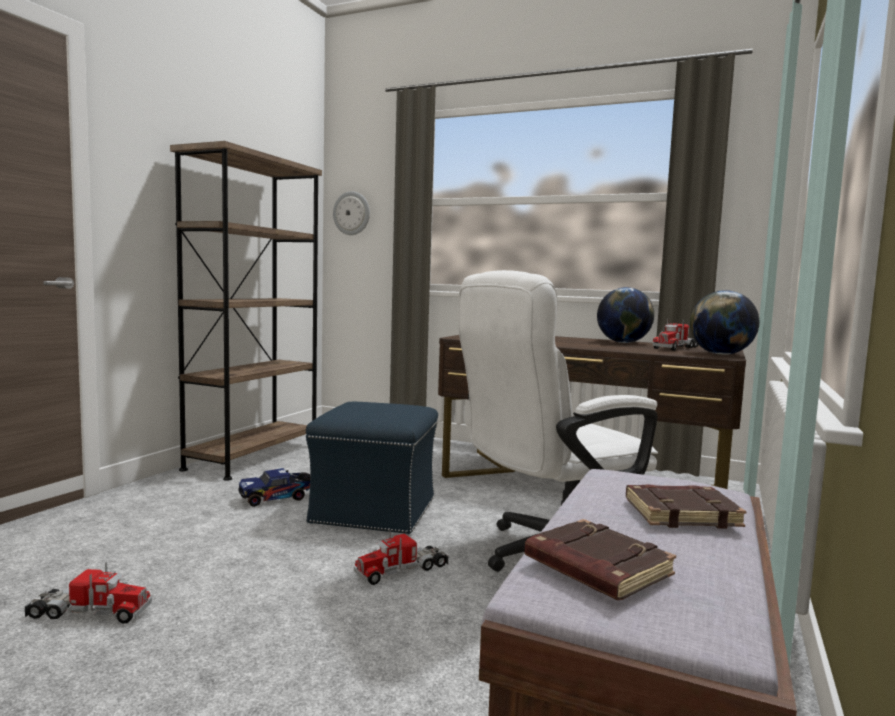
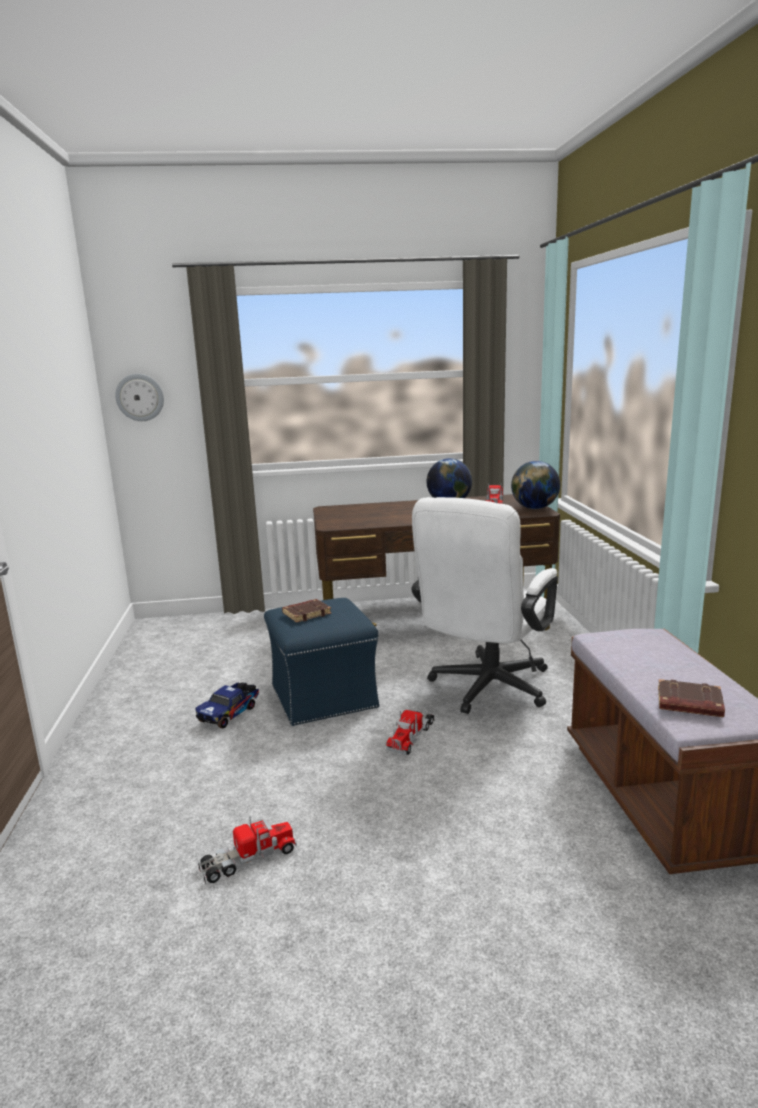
camera: 30 degrees left, 10 degrees up
brown bookcase [170,141,322,481] -> none
brown book [626,485,747,529] -> brown book moved to [282,599,331,623]

